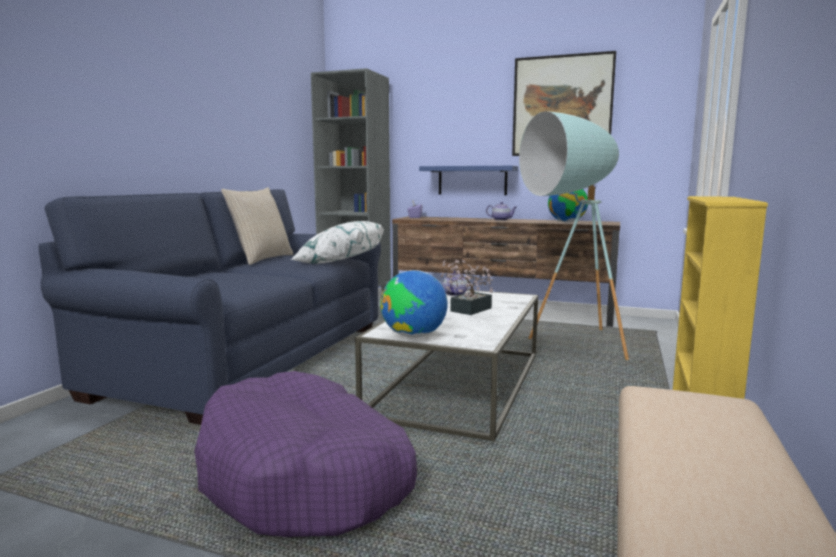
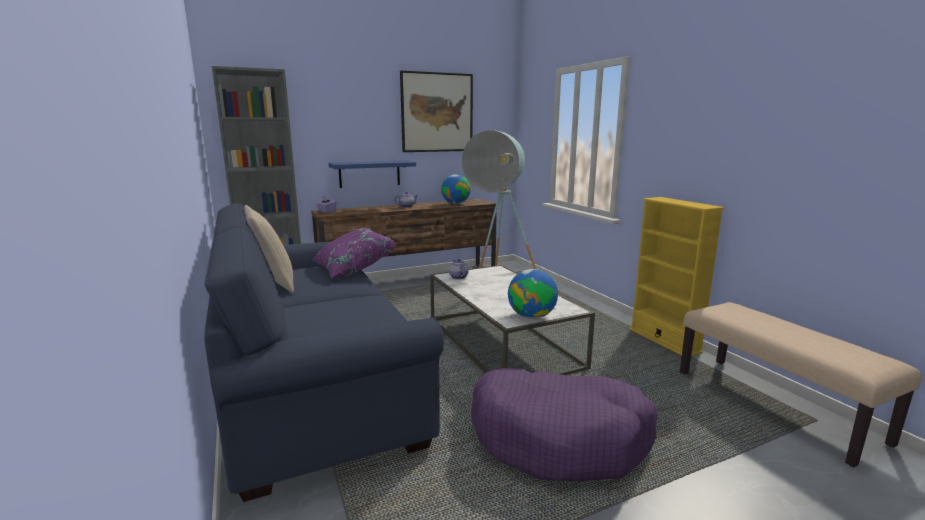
camera: 45 degrees left, 5 degrees up
white pillow [291,221,384,264] -> purple pillow [311,228,396,278]
potted plant [440,259,493,315] -> none

